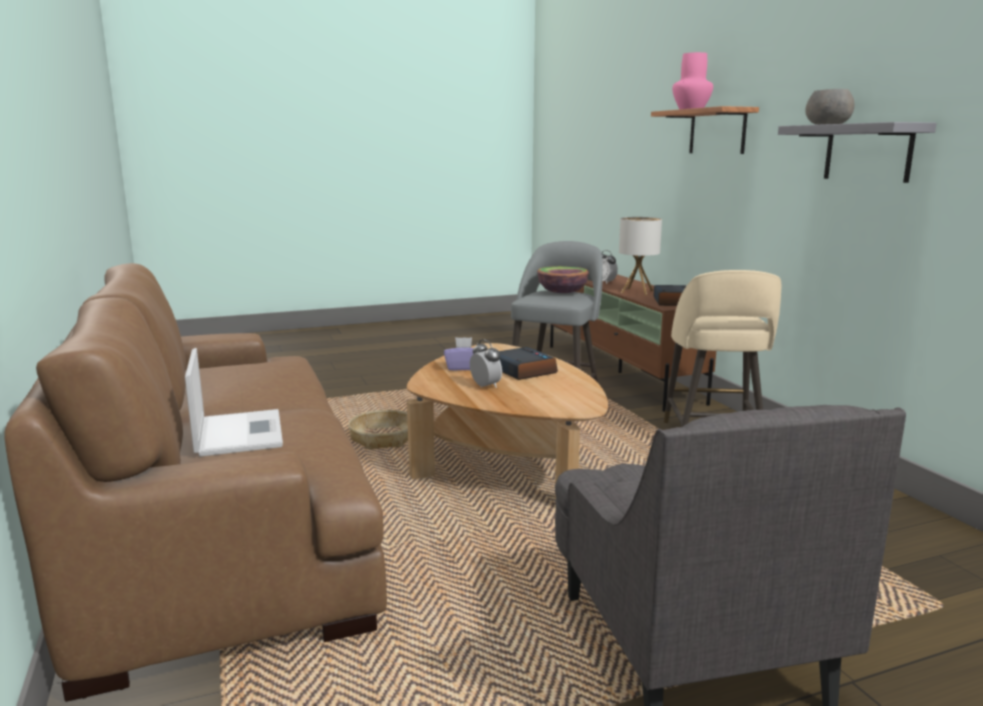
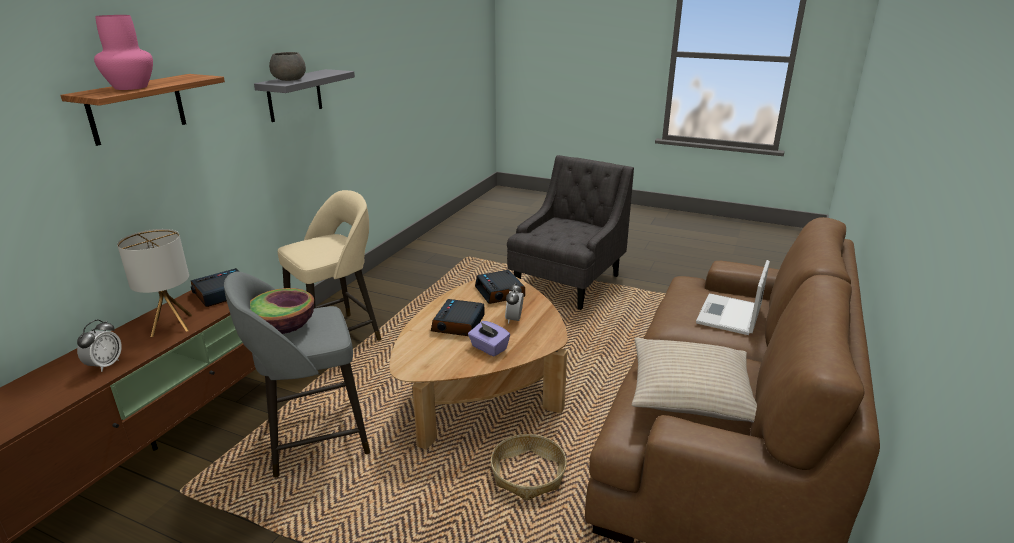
camera: 135 degrees left, 10 degrees up
none -> alarm clock [475,270,525,304]
none -> beige pillow [632,338,757,423]

